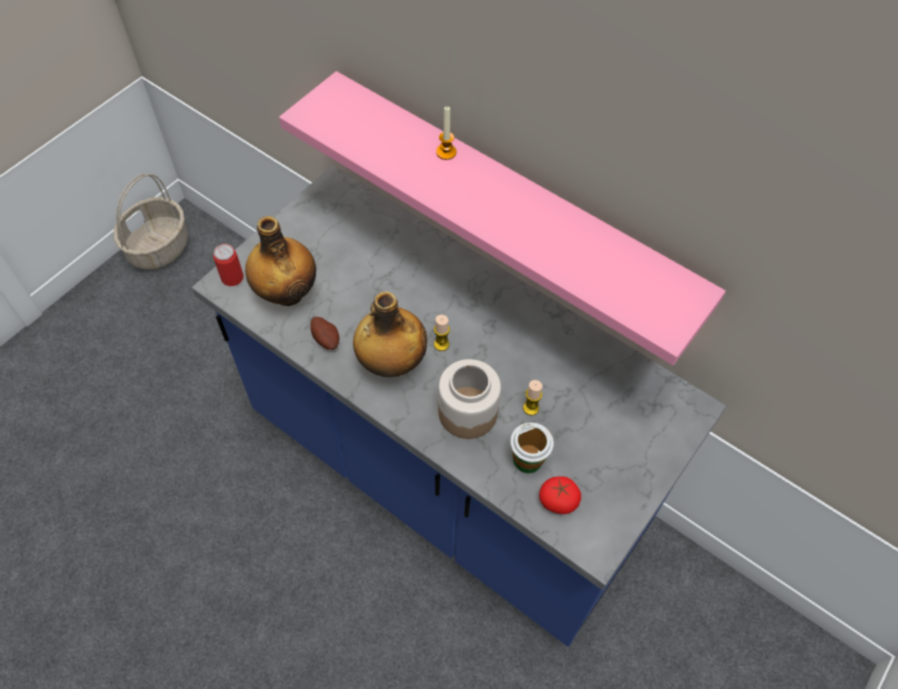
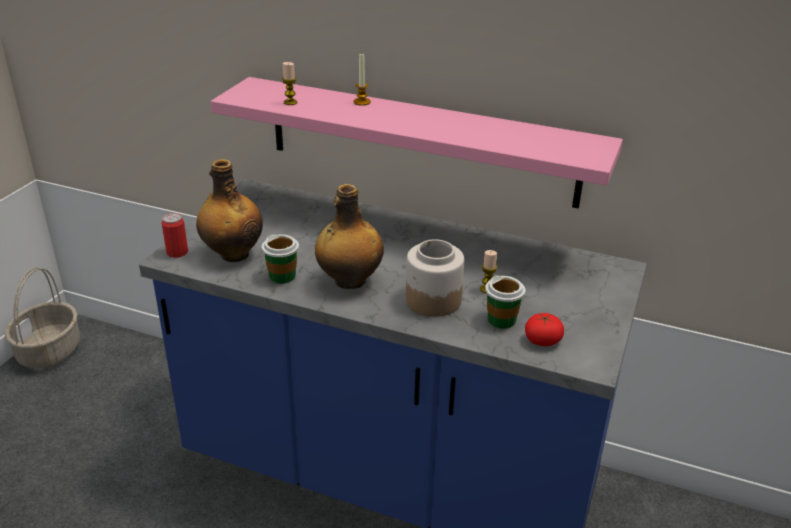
camera: 15 degrees left, 25 degrees down
potato [310,317,340,350] -> cup [262,234,299,284]
candle [434,315,450,351] -> candle moved to [282,62,297,105]

